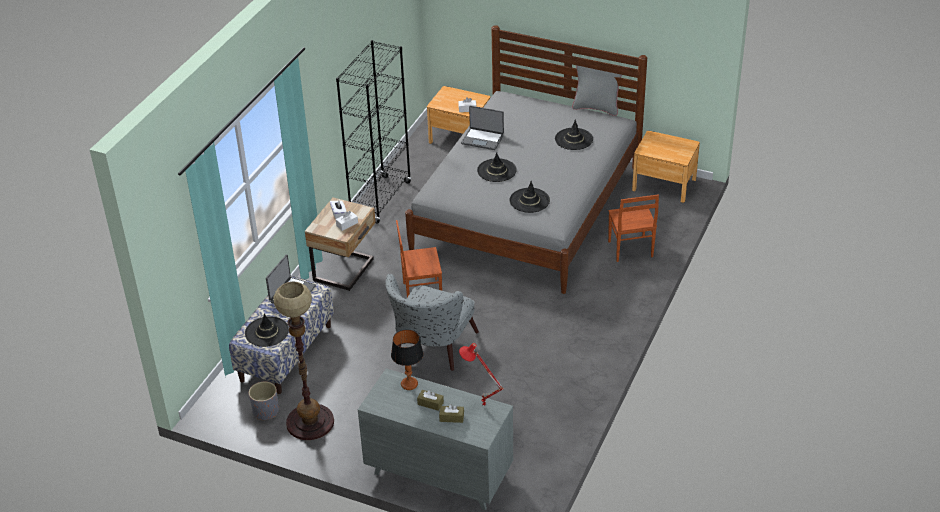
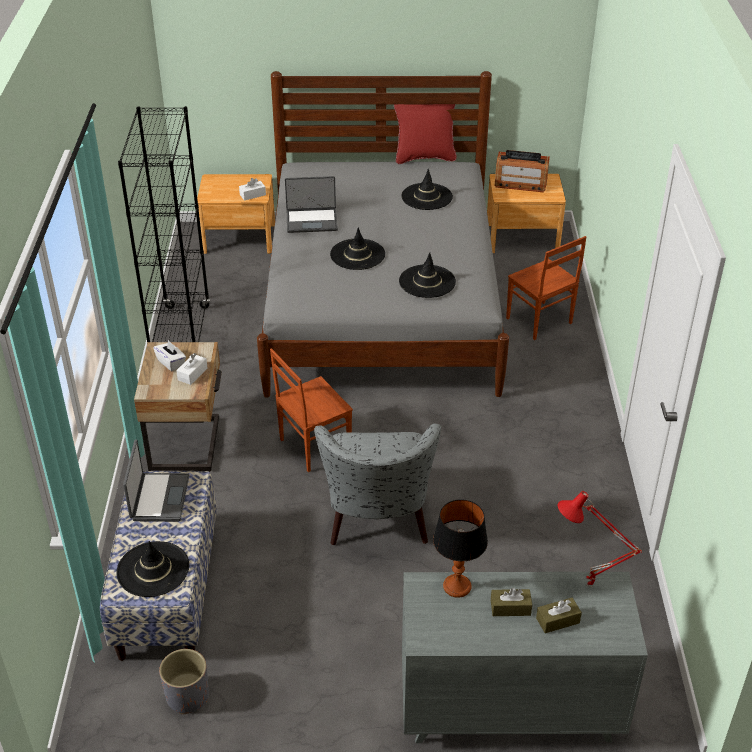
camera: 25 degrees left, 0 degrees up
floor lamp [273,281,334,440] -> none
grey pillow [572,65,622,116] -> red pillow [394,104,457,164]
none -> radio [494,150,550,192]

